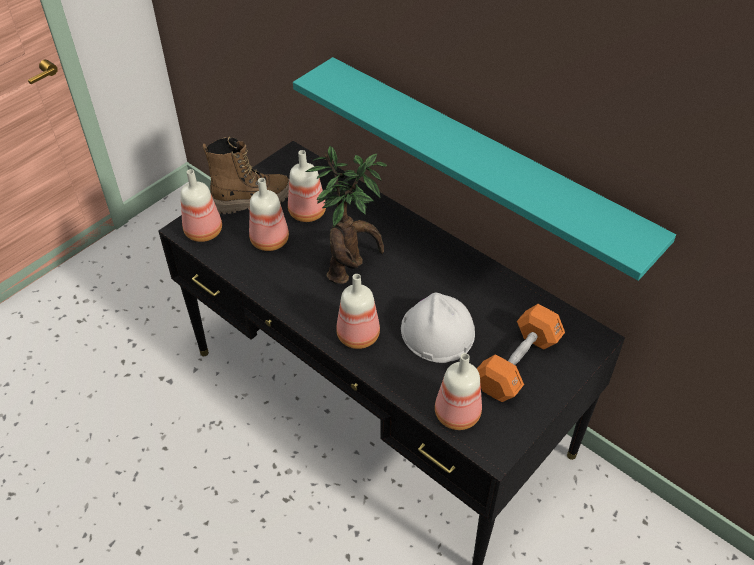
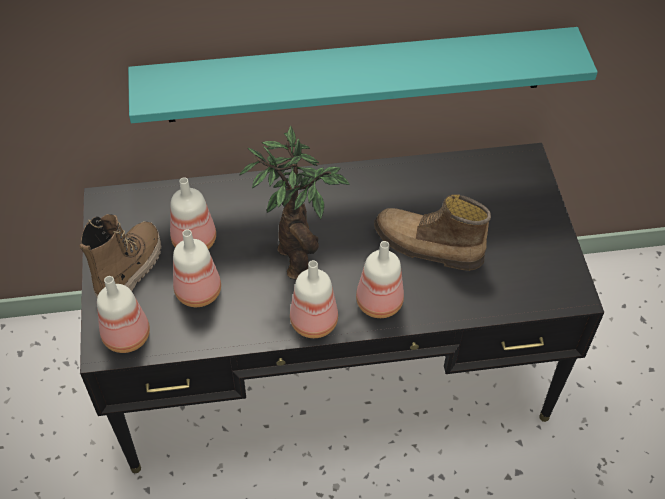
camera: 50 degrees left, 5 degrees up
white hard hat [401,293,475,363] -> boot [374,194,491,271]
bottle [435,353,482,430] -> bottle moved to [290,260,338,338]
orange dumbbell [477,304,565,402] -> none

